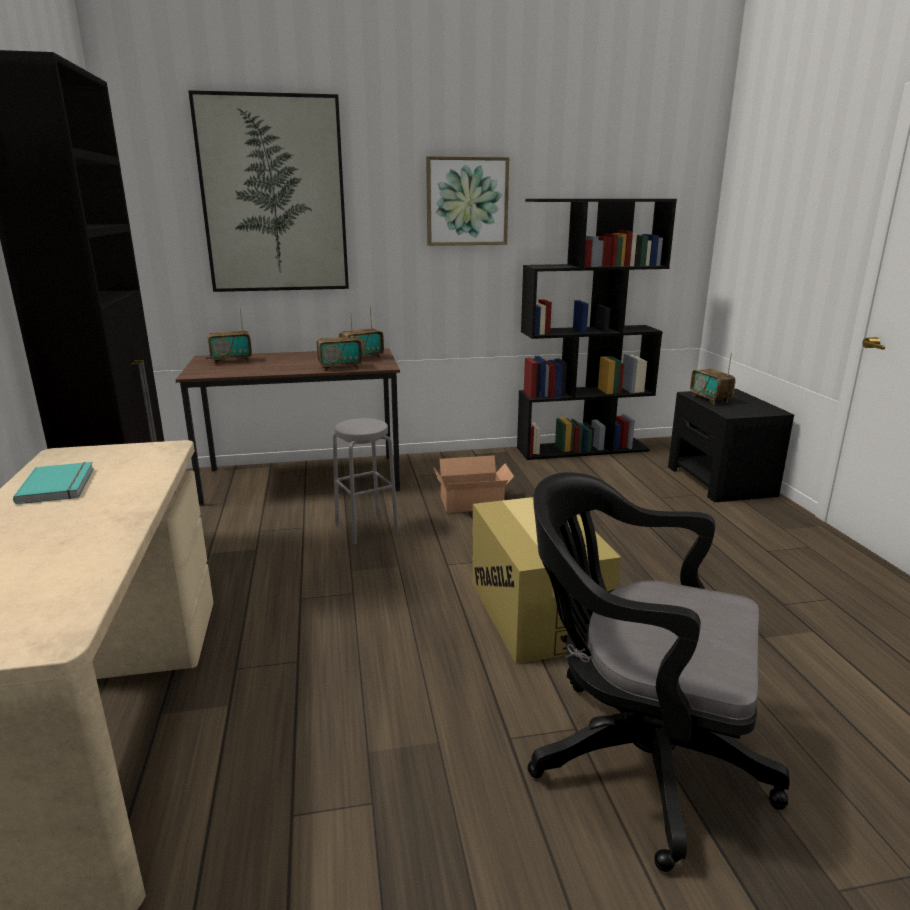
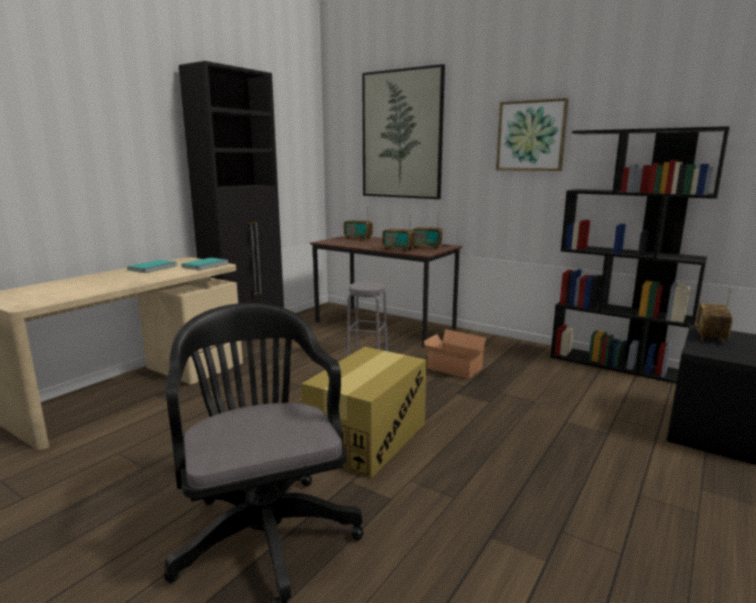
camera: 45 degrees right, 5 degrees down
none -> turquoise book [181,258,229,270]

